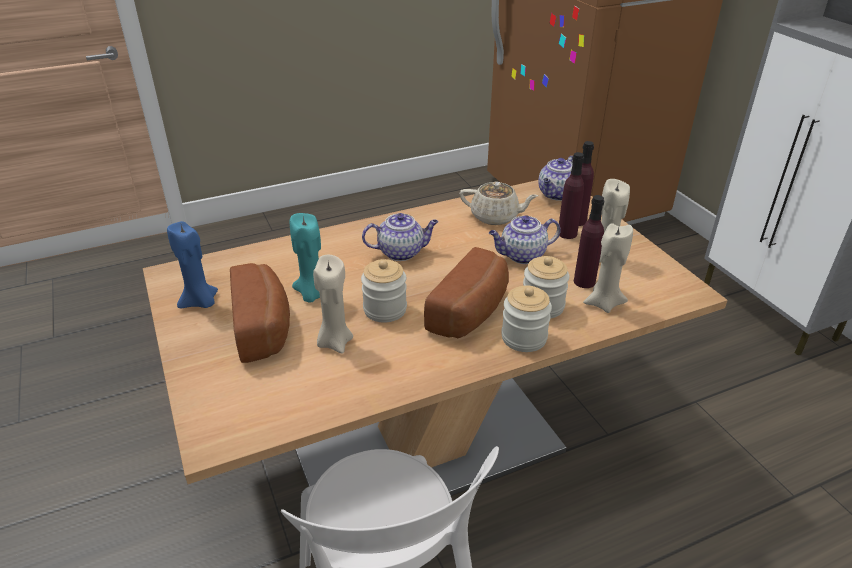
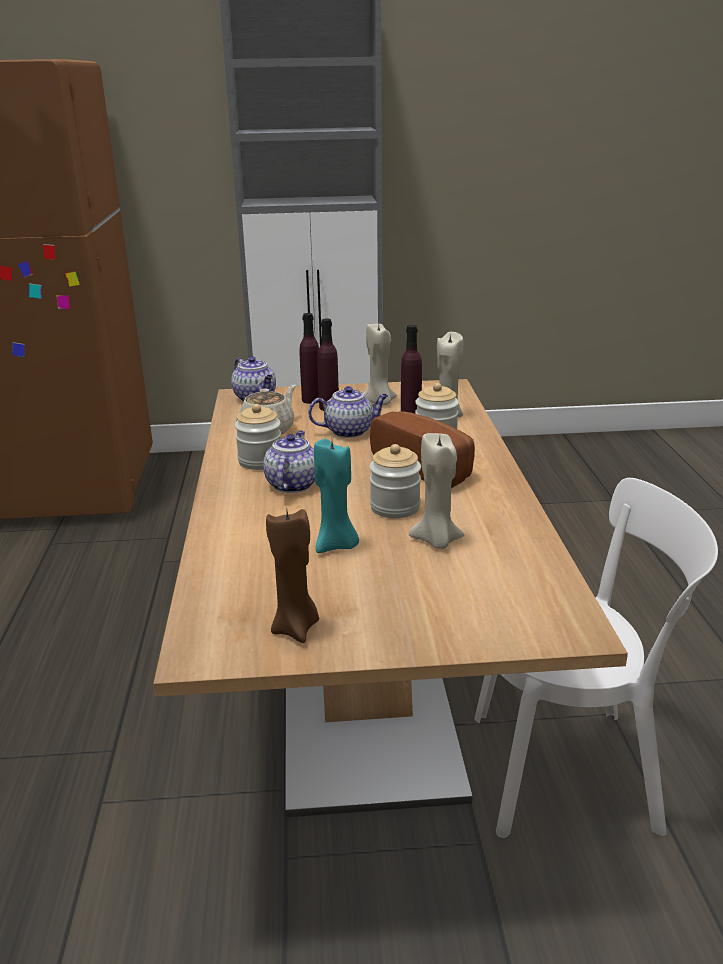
camera: 70 degrees left, 10 degrees down
blue candle [167,221,218,308] -> brown candle [266,509,319,643]
bread [230,263,290,363] -> none
teapot [489,215,561,264] -> teapot turned 105 degrees counterclockwise [308,386,388,438]
jar [501,286,552,352] -> jar moved to [235,404,281,470]

